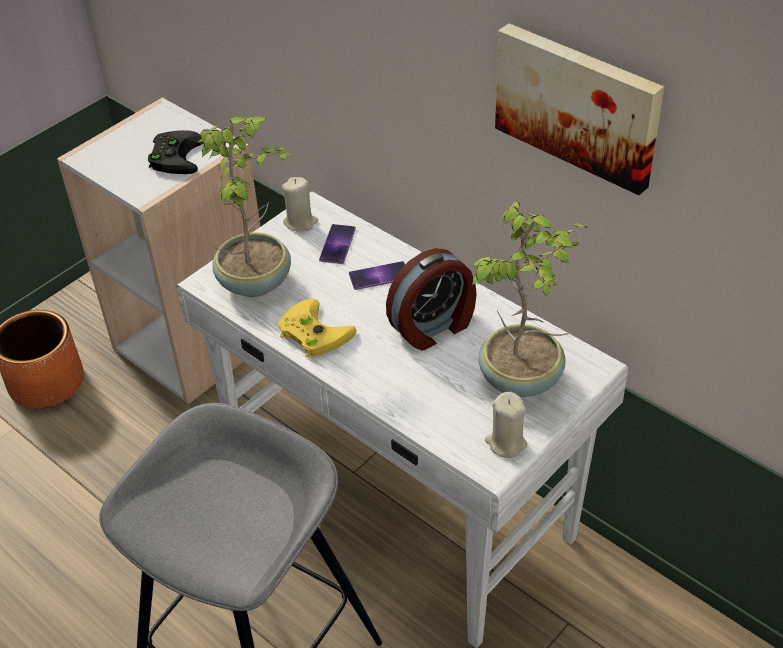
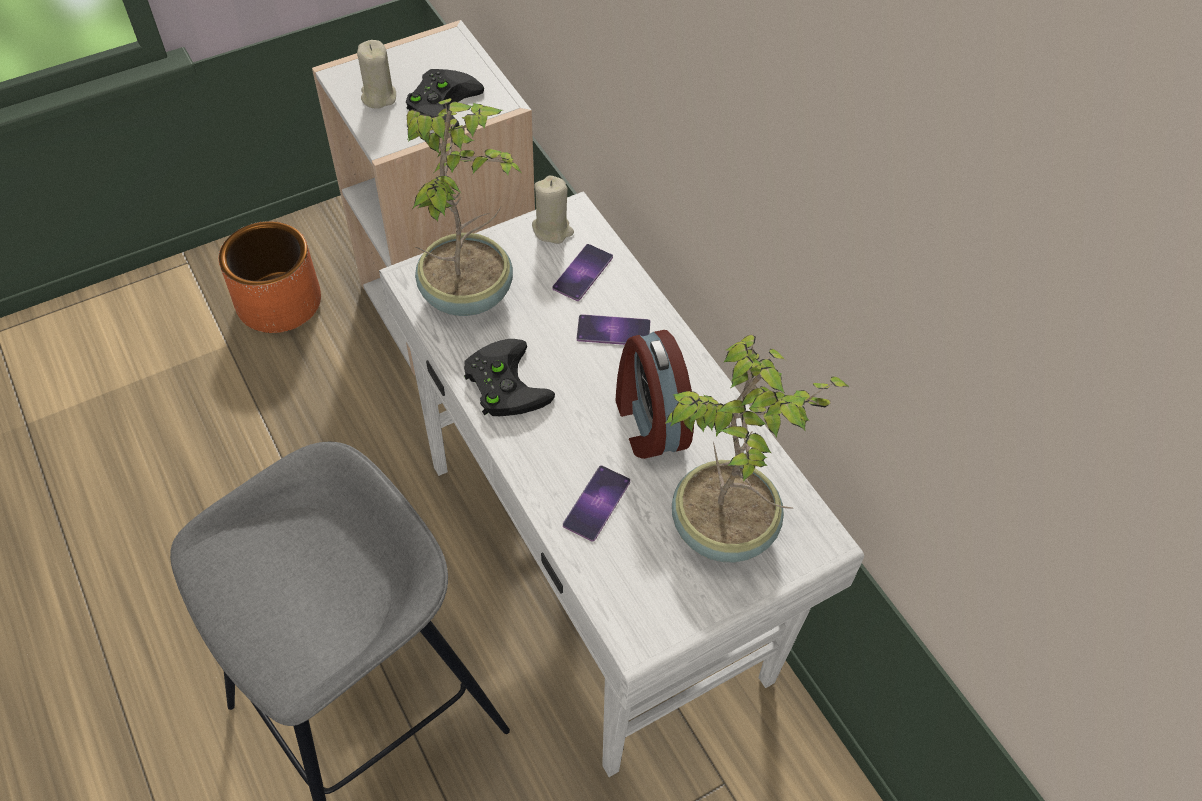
camera: 15 degrees right, 10 degrees up
yellow game controller [278,299,357,358] -> black game controller [464,339,555,416]
alarm clock [386,248,477,351] -> alarm clock turned 90 degrees clockwise [616,330,694,459]
beige candle [485,392,527,458] -> beige candle moved to [357,40,396,109]
picture [495,23,664,195] -> none
none -> phone [563,465,630,541]

